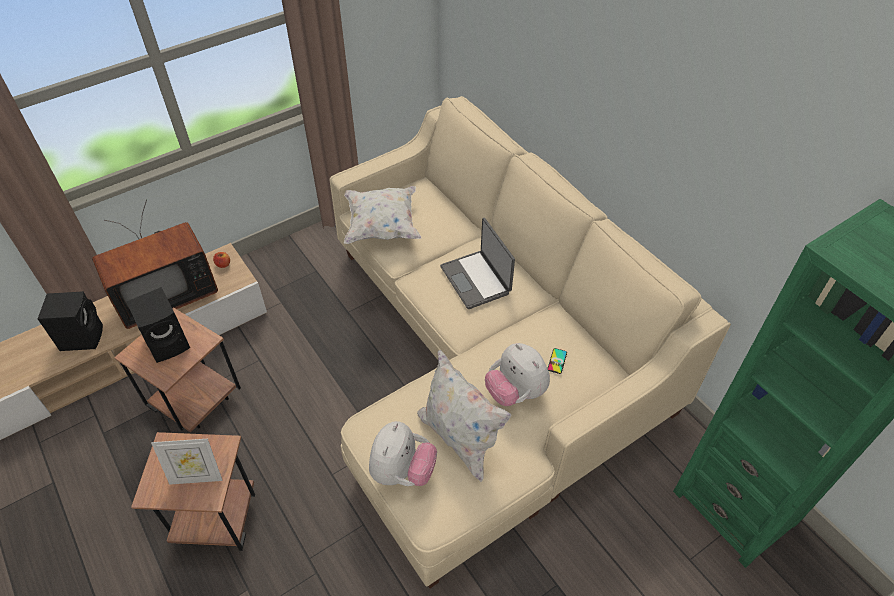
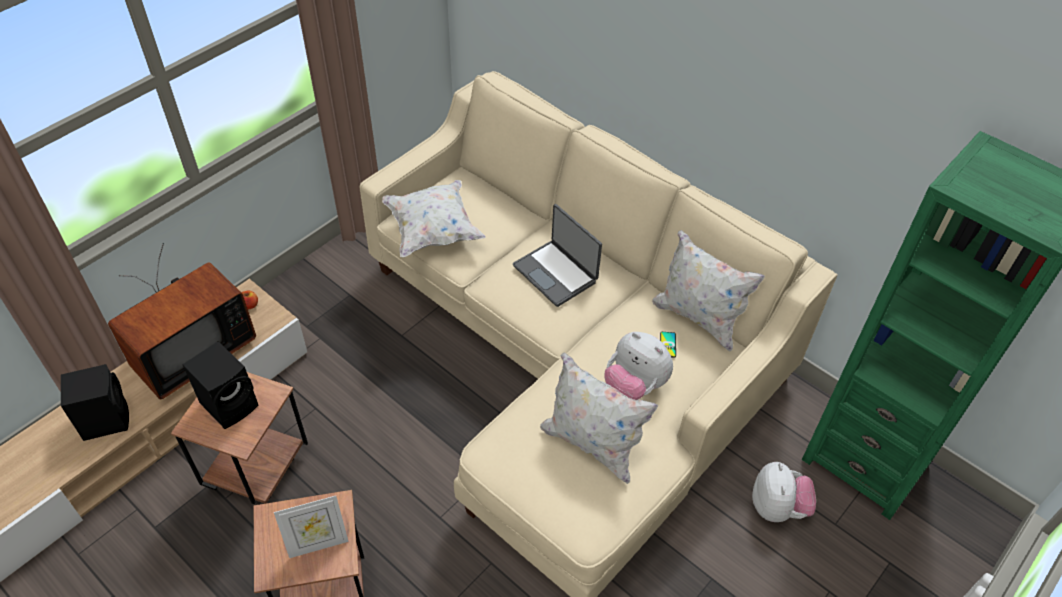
camera: 15 degrees left, 0 degrees up
plush toy [369,421,437,486] -> plush toy moved to [752,462,816,522]
none -> white pillow [652,230,765,352]

